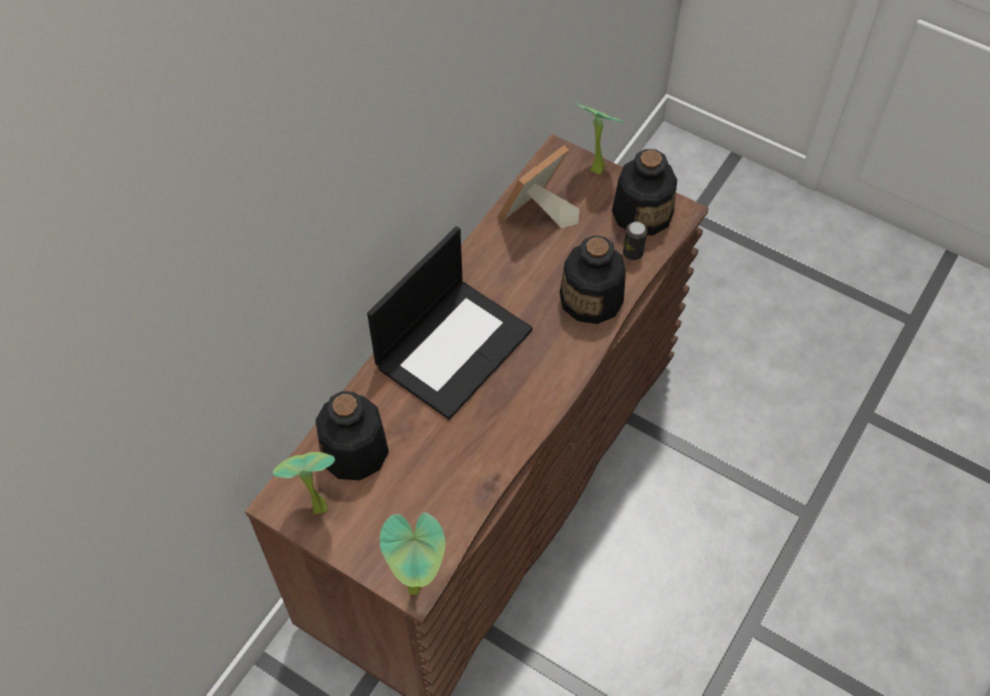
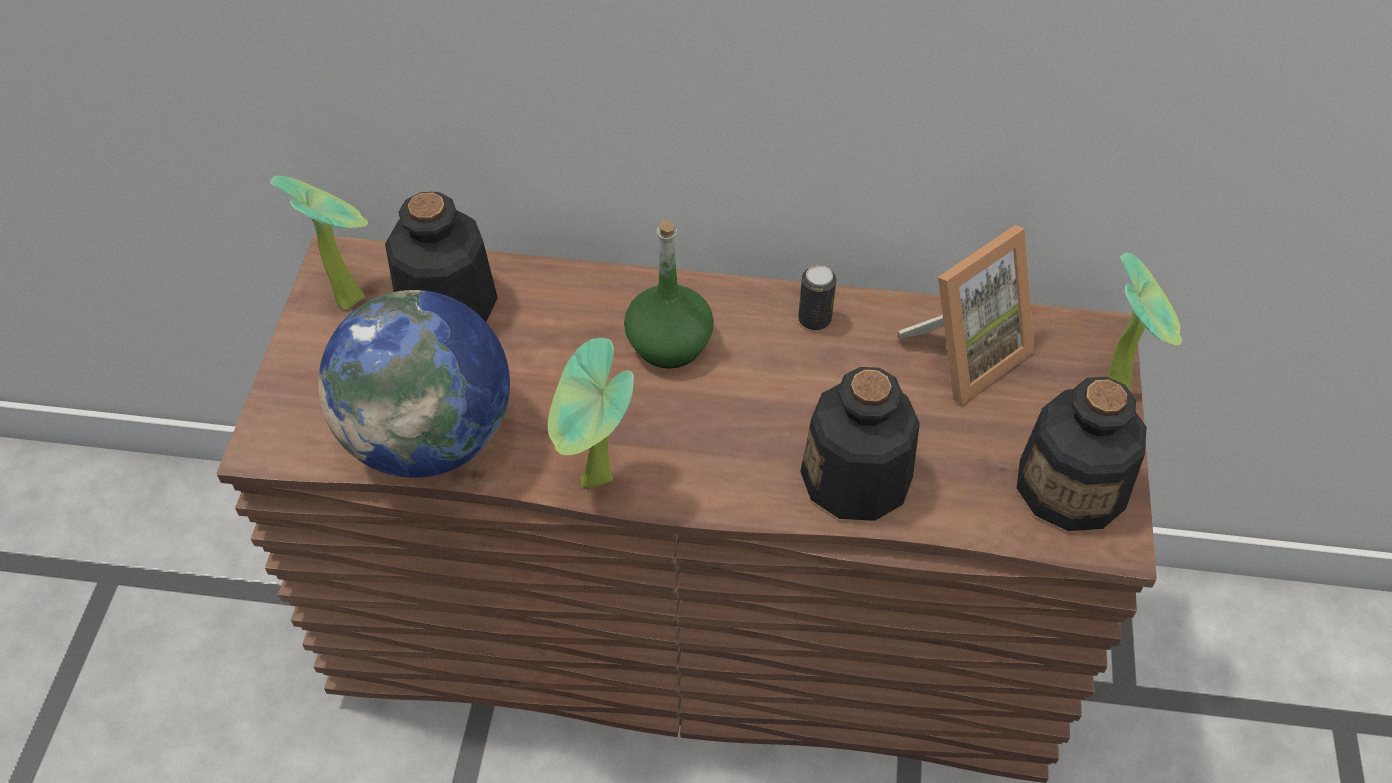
camera: 65 degrees right, 5 degrees down
laptop [367,226,533,420] -> green bottle [624,221,714,369]
potted plant [380,513,445,595] -> potted plant moved to [548,338,634,488]
picture frame [498,145,580,228] -> picture frame turned 120 degrees clockwise [897,225,1034,404]
can [623,222,647,260] -> can moved to [798,265,836,330]
none -> globe [318,290,510,478]

